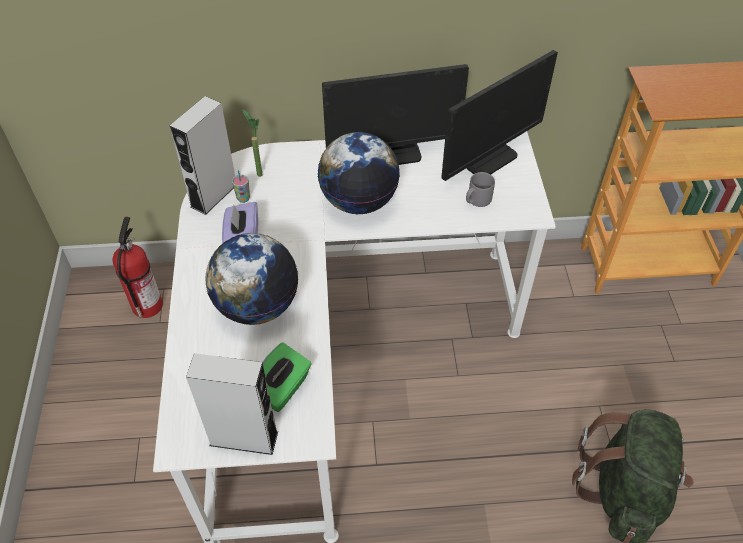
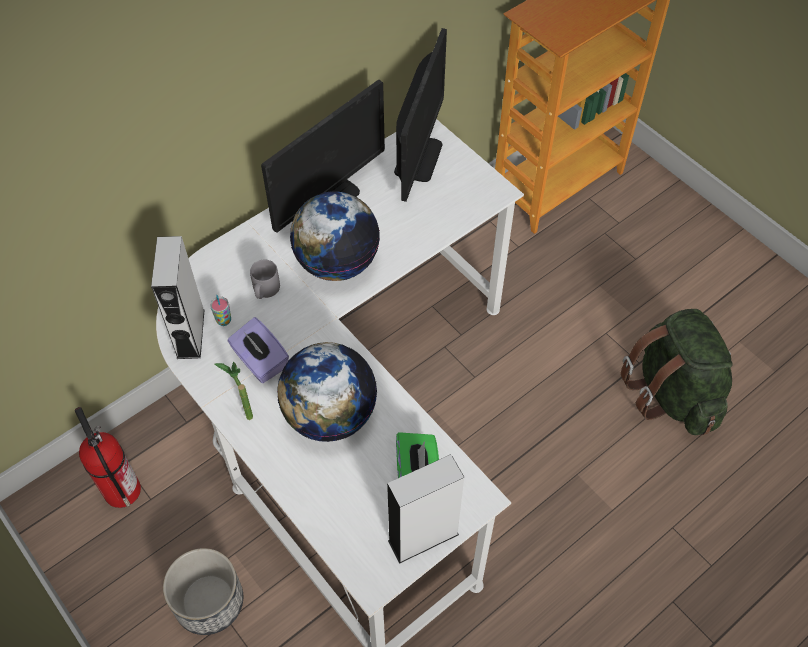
camera: 35 degrees left, 5 degrees up
potted plant [241,108,262,177] -> potted plant moved to [215,362,253,420]
grey mug [466,172,495,207] -> grey mug moved to [250,260,280,299]
none -> planter [163,548,243,635]

